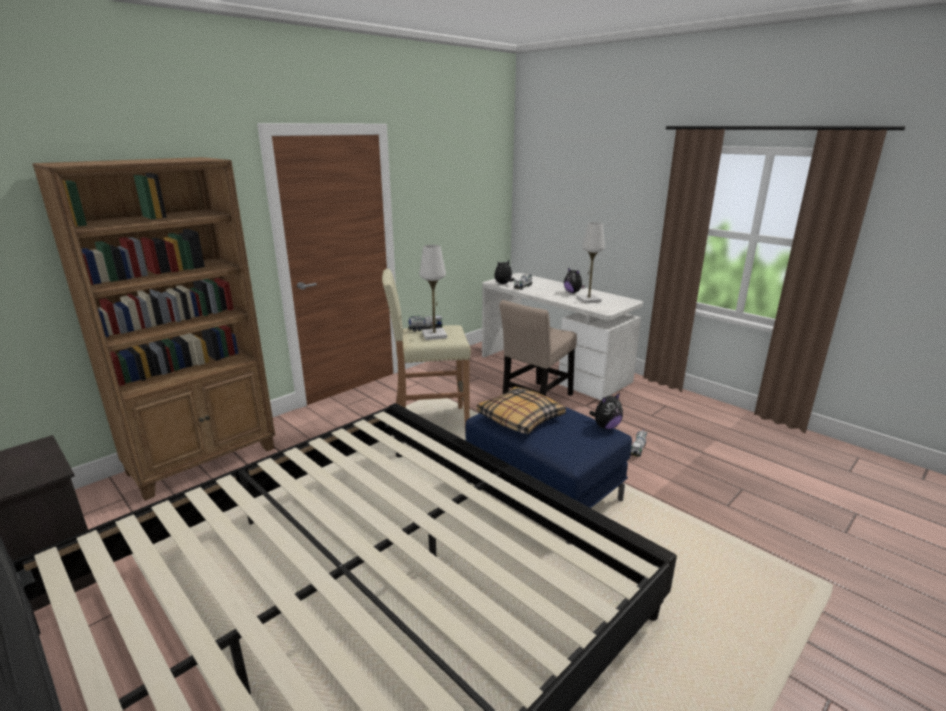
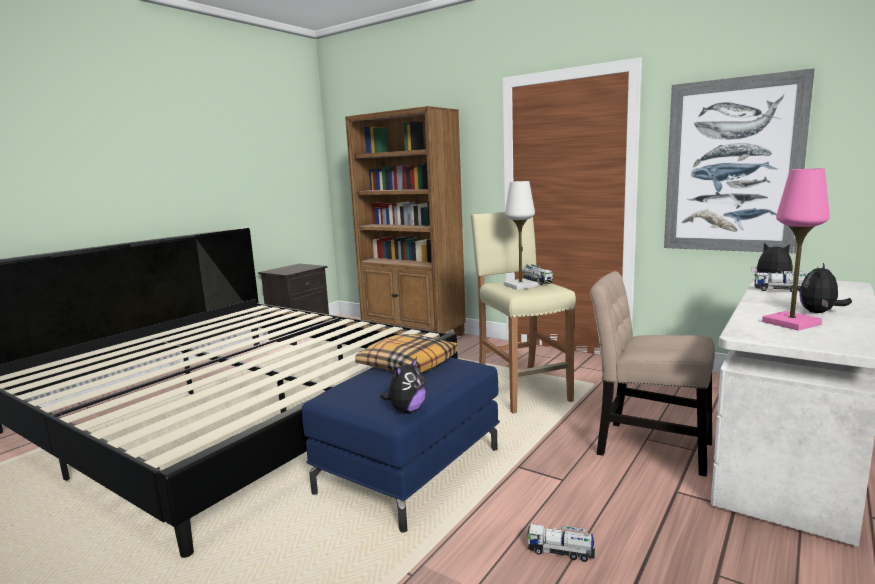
camera: 80 degrees right, 10 degrees down
white table lamp [577,222,605,304] -> pink table lamp [762,168,830,331]
plush toy [589,393,623,430] -> plush toy turned 105 degrees counterclockwise [380,357,427,413]
none -> picture [664,68,815,254]

